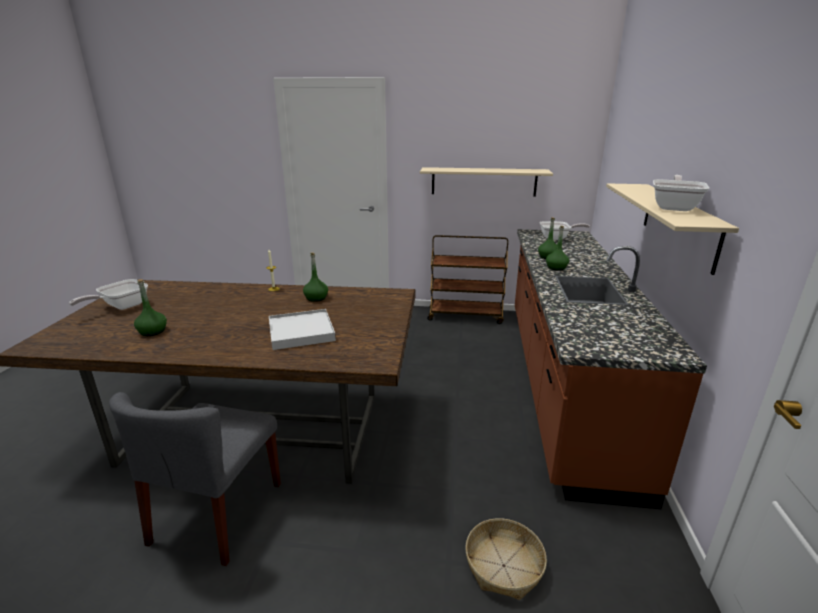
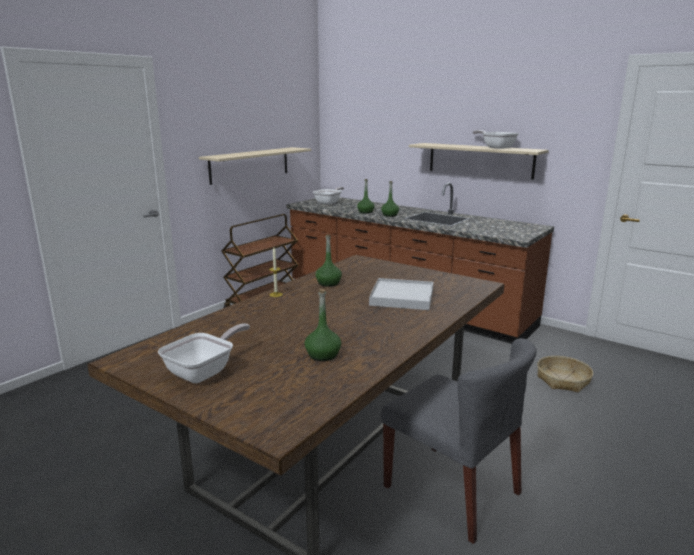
camera: 60 degrees left, 5 degrees down
frying pan [69,279,148,310] -> frying pan turned 120 degrees counterclockwise [158,324,250,383]

